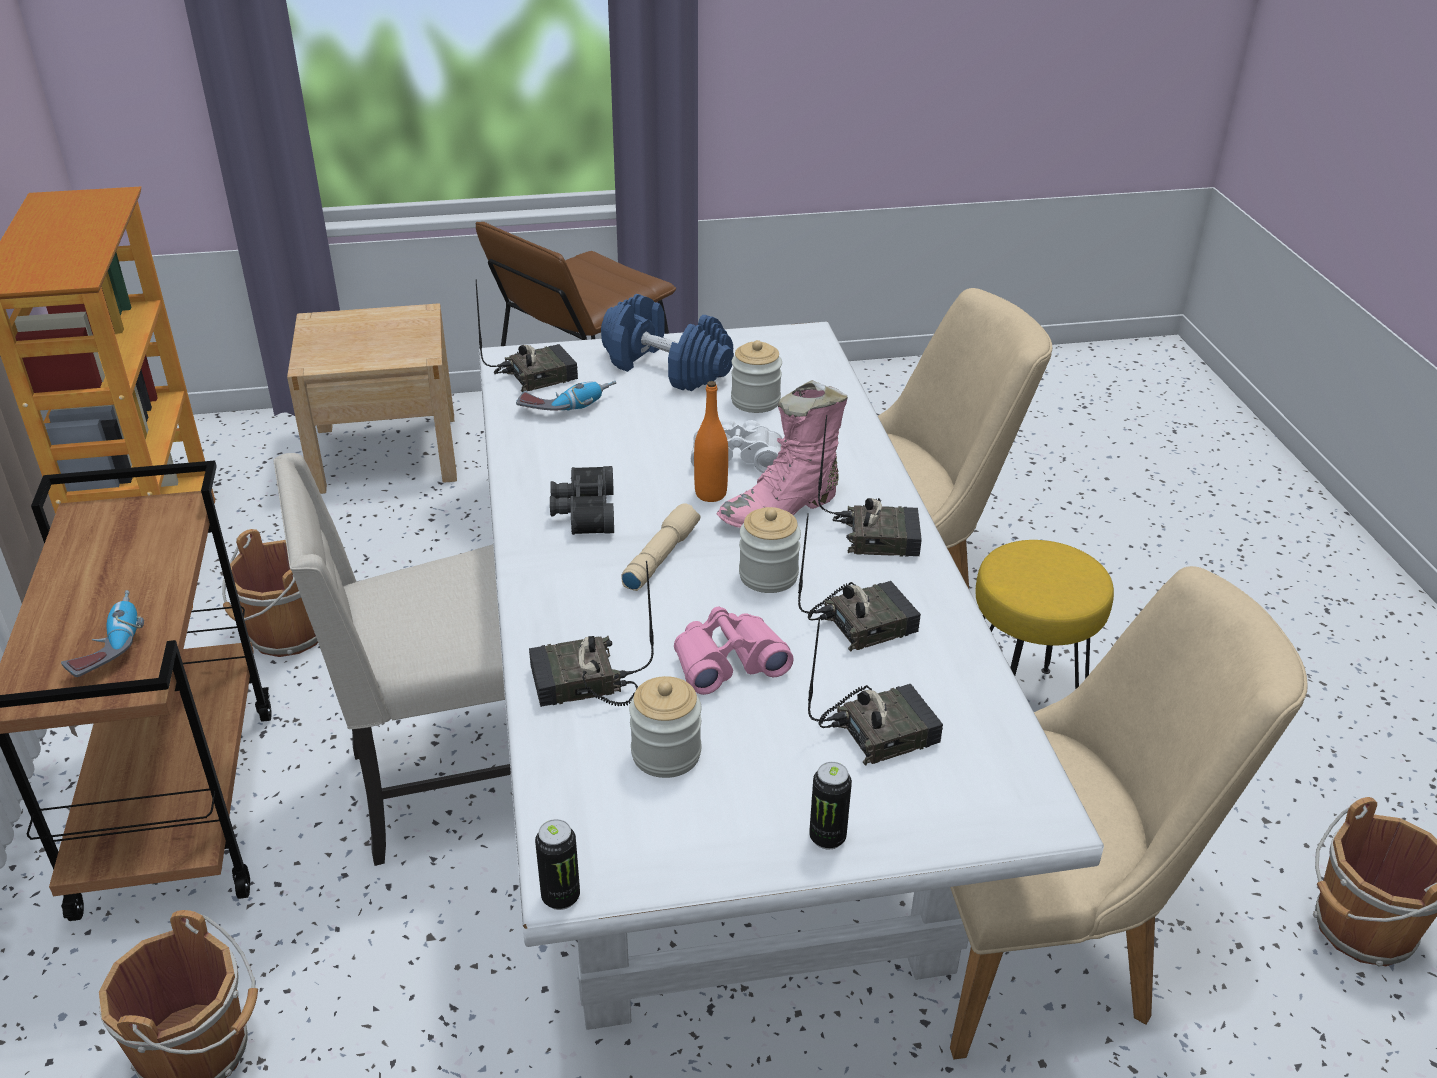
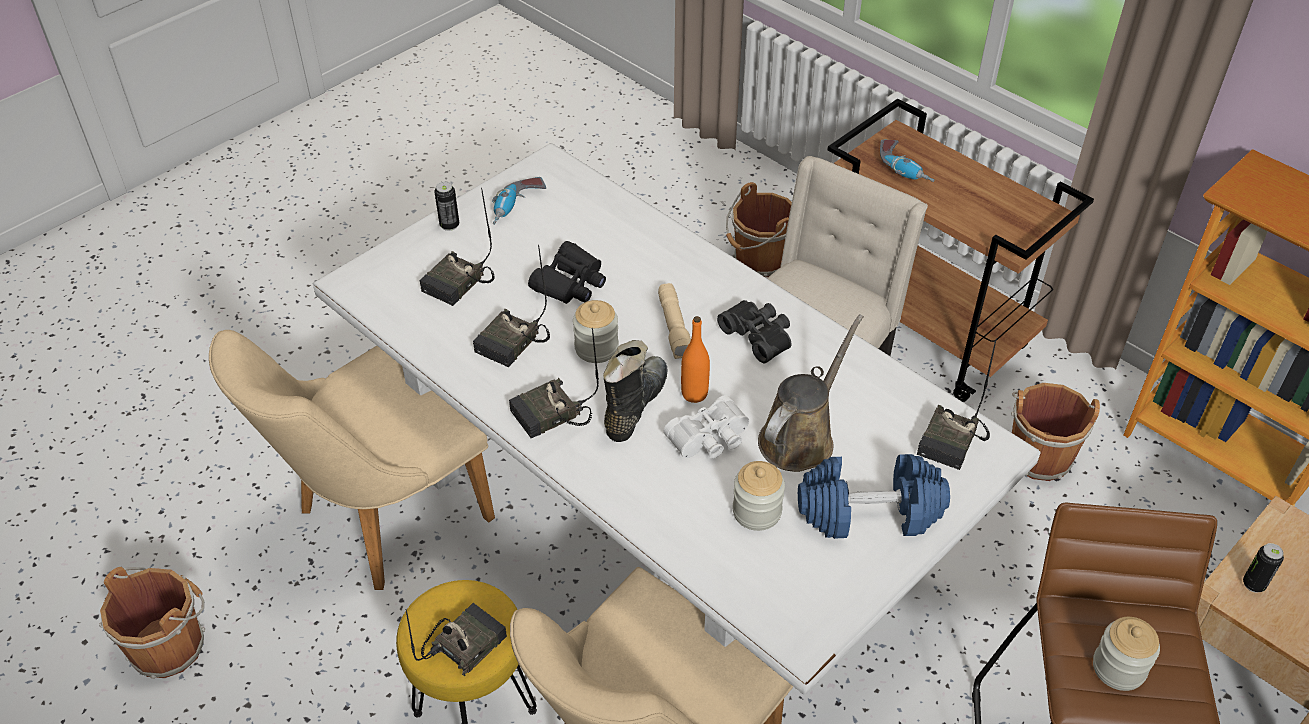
camera: 145 degrees right, 10 degrees up
power drill [516,381,616,411] -> power drill moved to [492,177,546,225]
radio [529,561,654,707] -> radio moved to [406,603,507,676]
can [535,819,580,910] -> can moved to [1243,543,1284,593]
jar [629,676,702,778] -> jar moved to [1093,617,1160,691]
pink binoculars [674,607,794,695] -> black binoculars [528,241,606,304]
pink boot [716,380,848,528] -> black boot [603,340,667,442]
none -> brown watering can [758,314,864,472]

